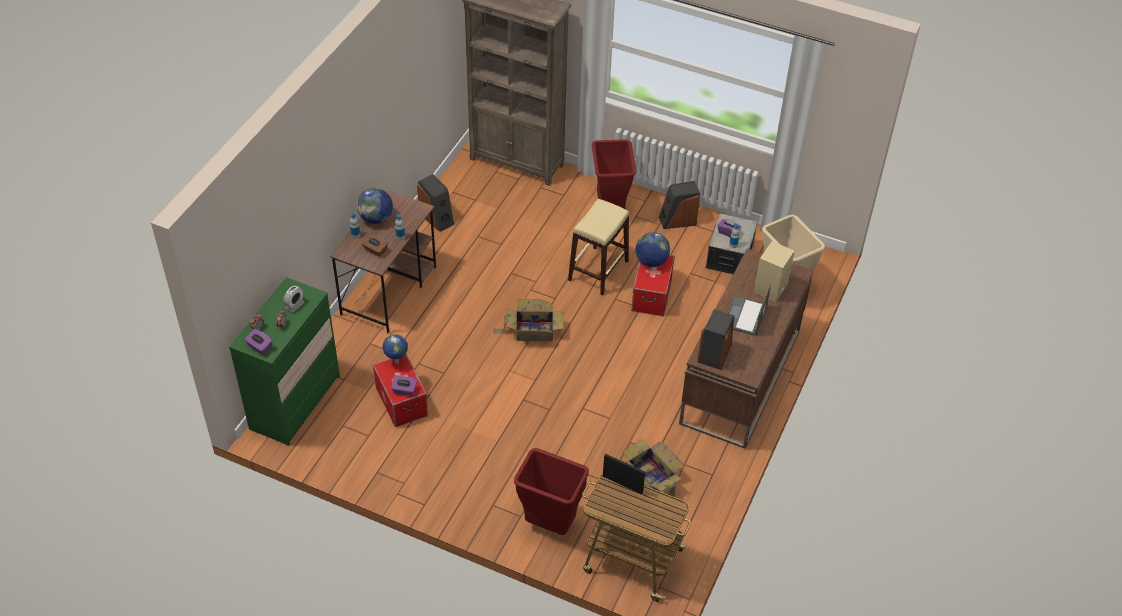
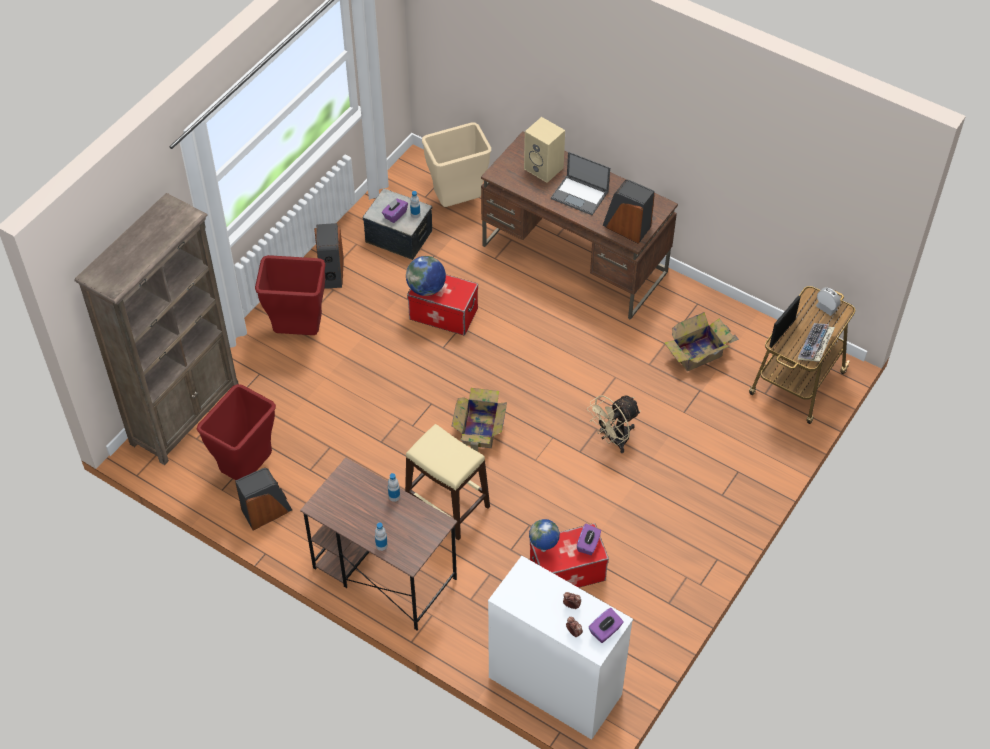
camera: 80 degrees left, 5 degrees up
green dresser [229,277,340,445] -> white dresser [488,556,633,740]
alarm clock [283,285,305,313] -> alarm clock moved to [816,287,841,316]
globe [357,188,393,224] -> none
brown tissue box [362,234,388,257] -> none
red trash can [514,448,589,535] -> red trash can moved to [197,384,276,480]
beige stool [568,199,629,295] -> beige stool moved to [405,424,490,541]
none -> beige fan [587,395,641,453]
none -> keyboard [798,323,835,362]

